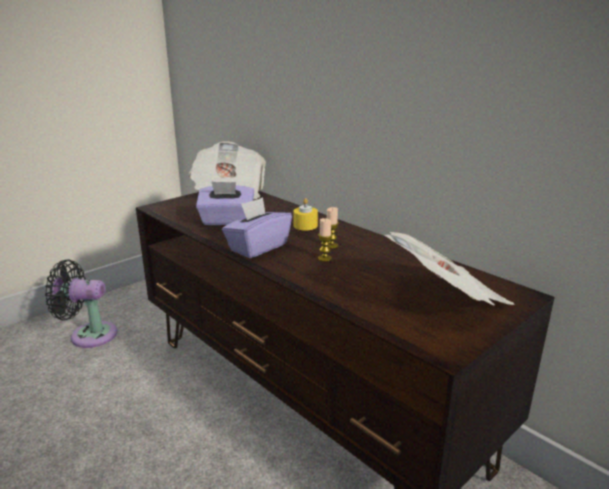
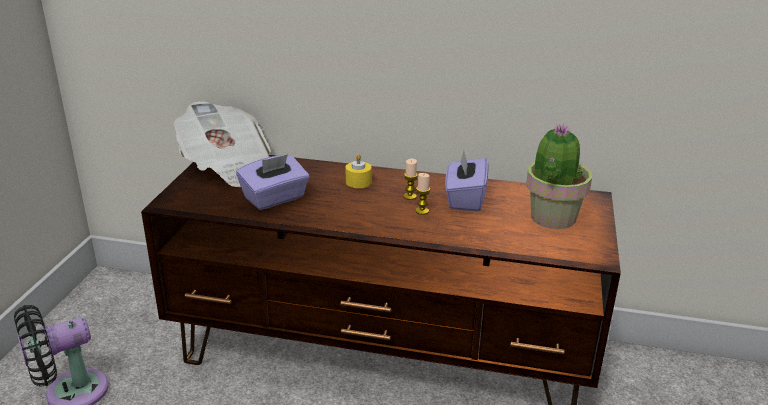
camera: 35 degrees left, 5 degrees up
purple tissue box [222,197,292,258] -> purple tissue box moved to [445,149,488,212]
newspaper [385,232,515,305] -> potted plant [526,124,592,229]

